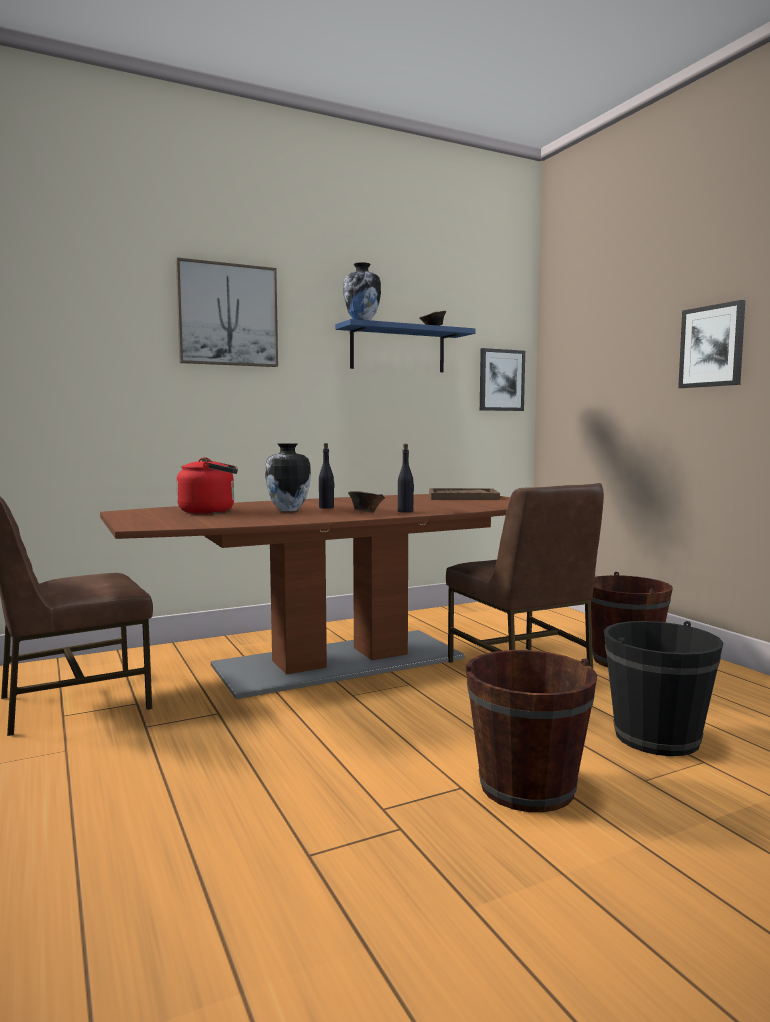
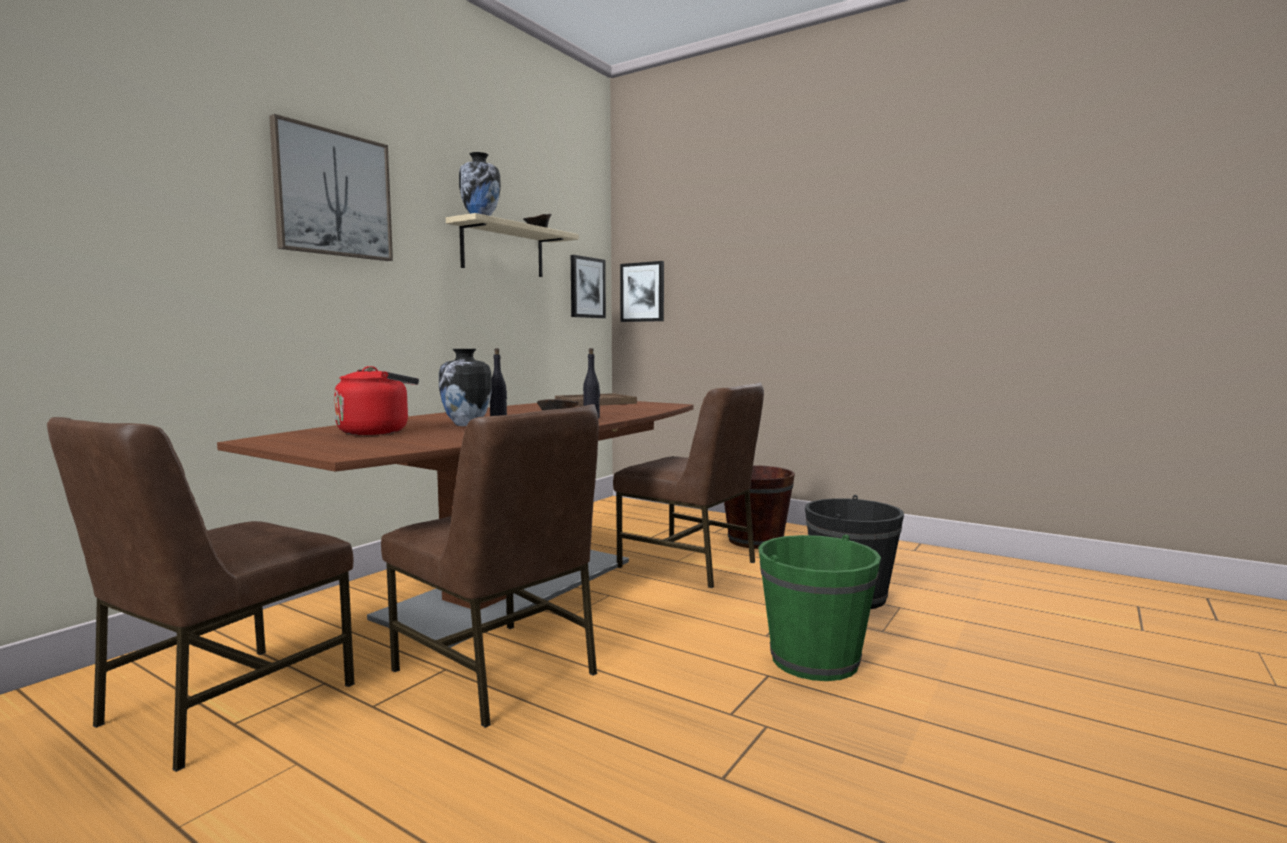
camera: 30 degrees left, 0 degrees up
blue shelf [335,319,476,372] -> beige shelf [446,213,579,277]
brown bucket [465,650,597,812] -> green bucket [758,534,881,681]
picture [678,300,745,388] -> picture moved to [620,261,664,322]
none -> brown chair [381,404,599,728]

